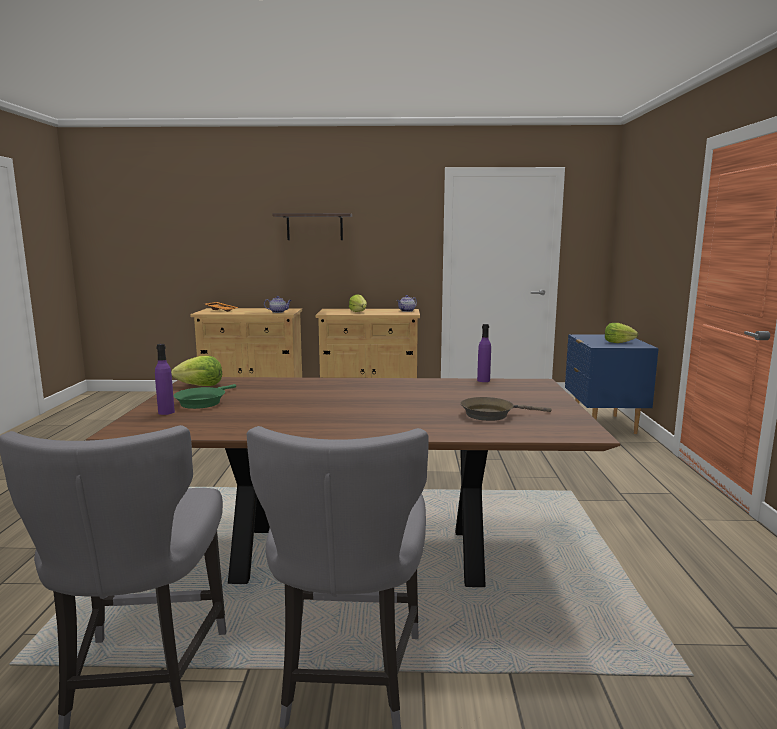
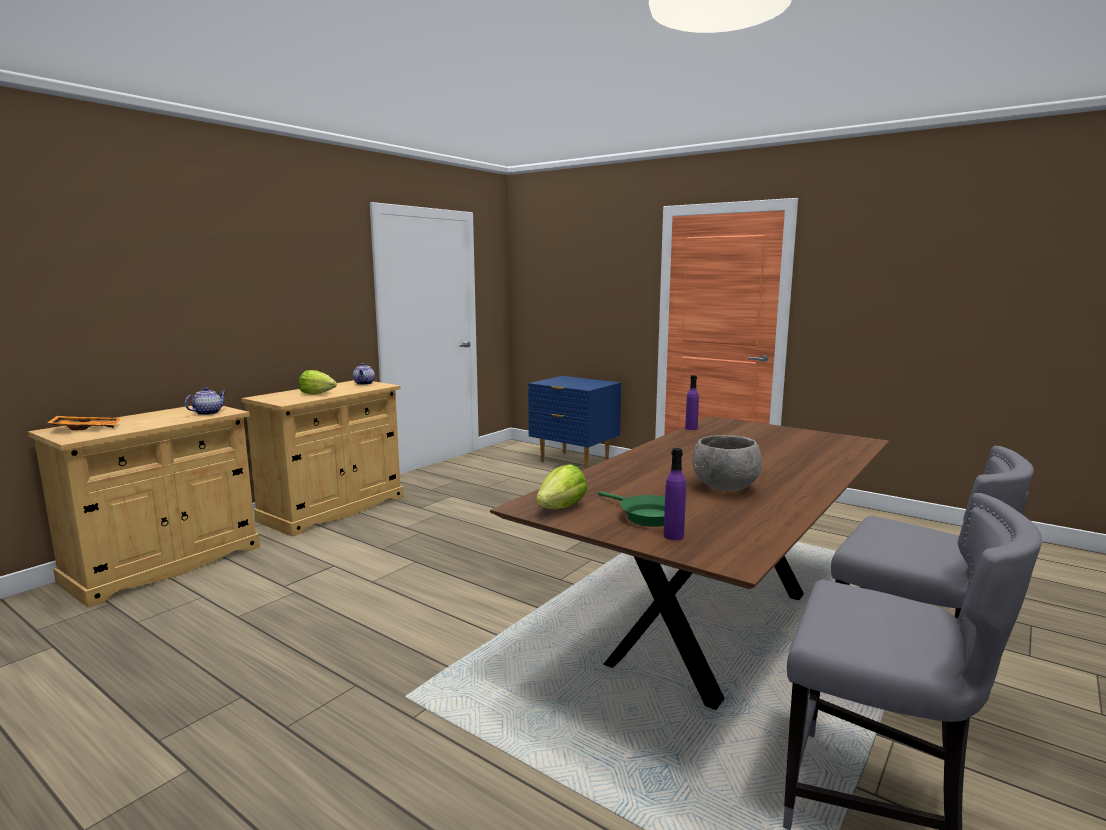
camera: 55 degrees left, 0 degrees up
shelf [272,213,352,240] -> none
brown frying pan [460,397,552,421] -> none
lettuce [605,323,638,343] -> none
none -> grey bowl [692,435,762,491]

